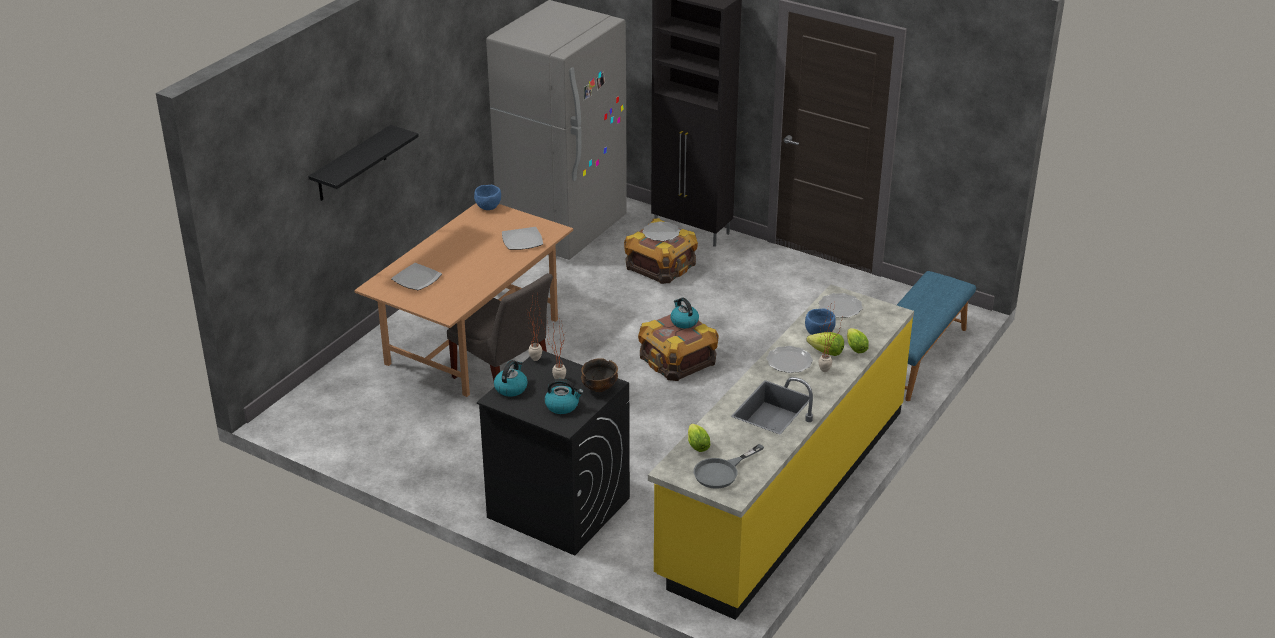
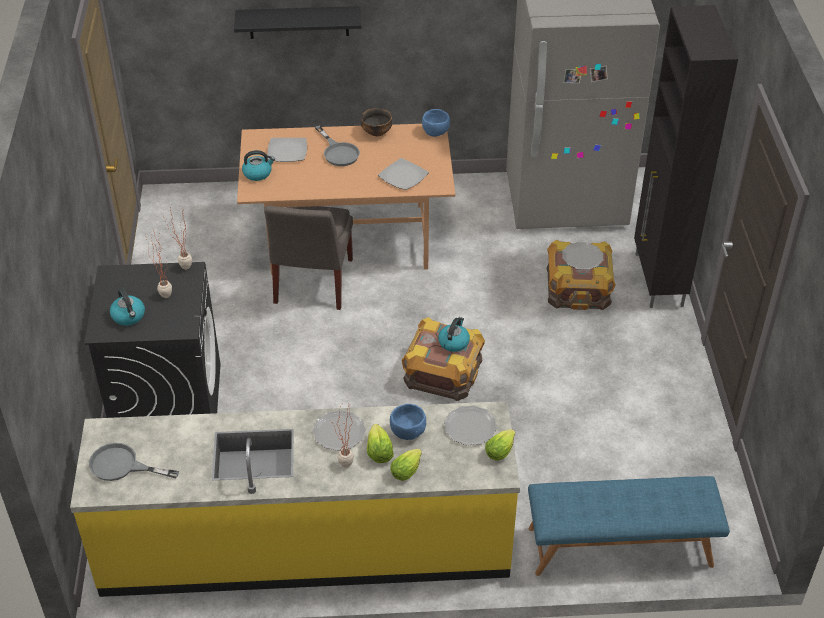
camera: 55 degrees right, 10 degrees up
kettle [494,360,528,397] -> kettle moved to [242,150,275,181]
bowl [581,358,618,392] -> bowl moved to [361,108,392,137]
lettuce [688,424,710,452] -> lettuce moved to [485,429,515,461]
none -> grey frying pan [315,125,360,166]

